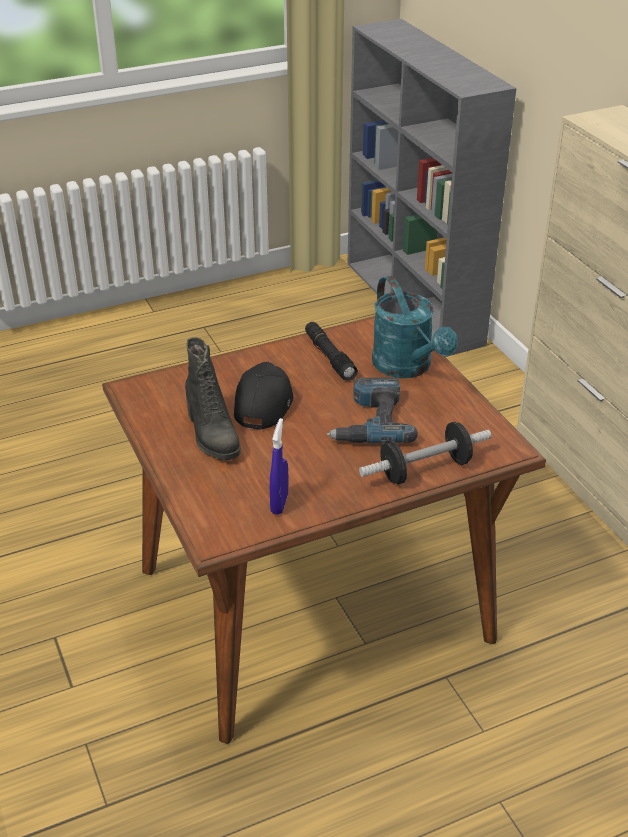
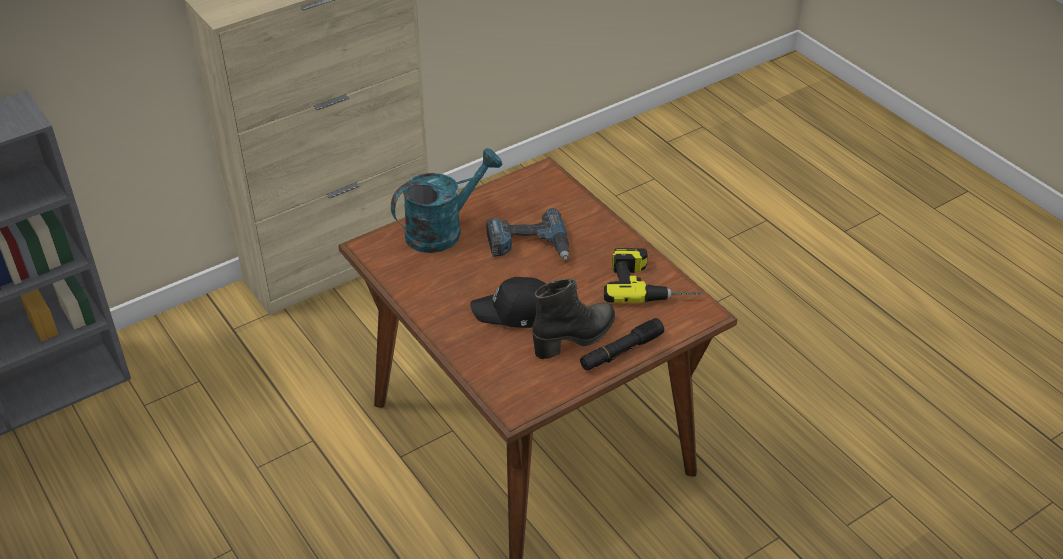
camera: 100 degrees left, 5 degrees up
blue spray bottle [270,418,288,515] -> power drill [604,248,702,303]
black flashlight [305,322,358,381] -> black flashlight moved to [580,318,664,371]
dumbbell [359,422,491,485] -> none

